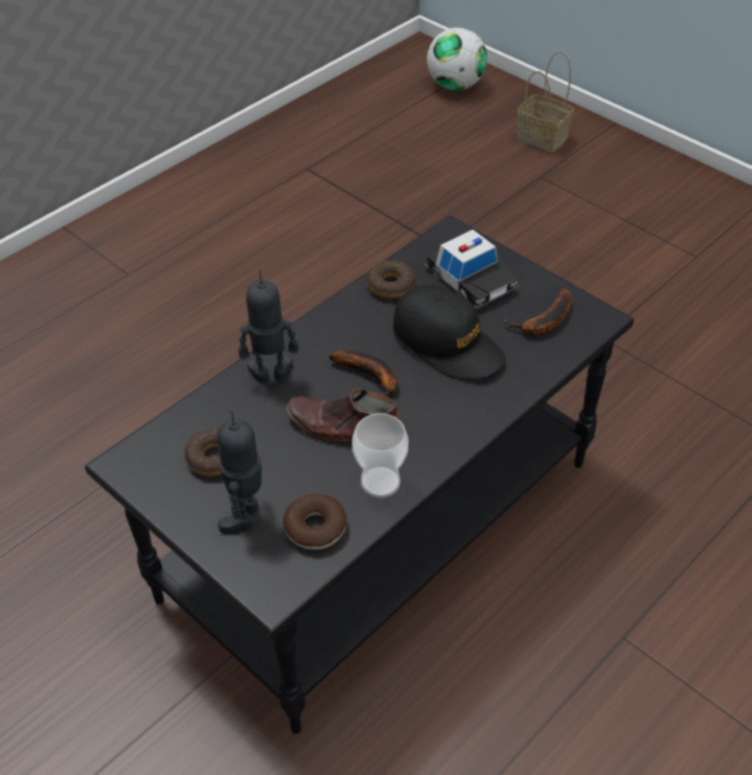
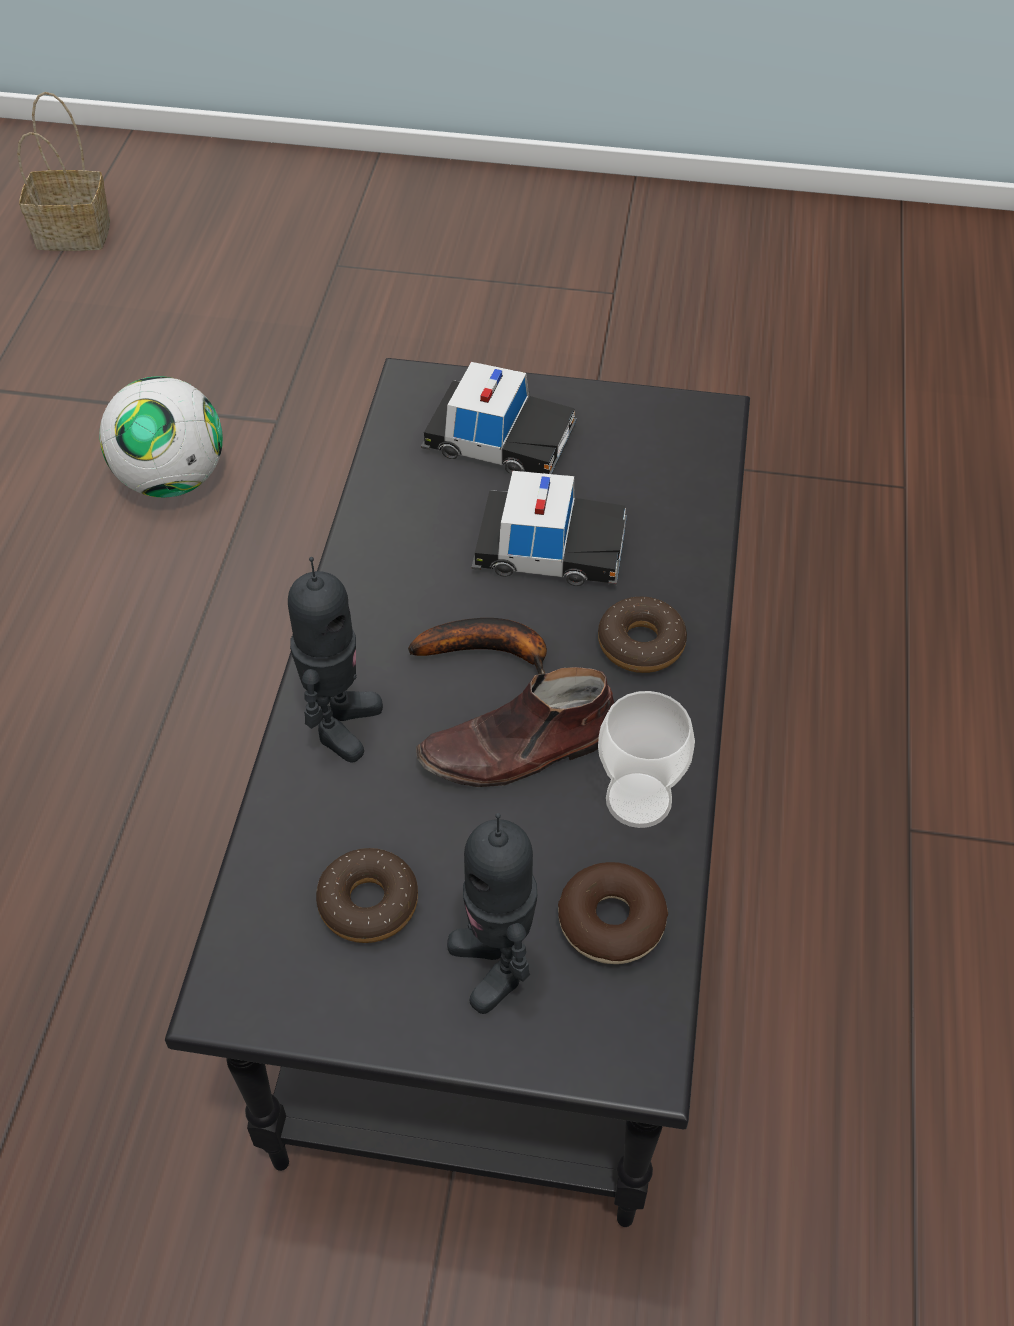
camera: 35 degrees left, 5 degrees up
toy robot [239,269,299,383] -> toy robot turned 150 degrees clockwise [288,557,383,763]
donut [367,260,415,299] -> donut moved to [598,597,687,673]
black cap [393,285,506,380] -> toy car [472,471,627,586]
football [427,27,487,90] -> football moved to [99,376,223,498]
banana [504,288,572,336] -> none
basket [517,51,574,152] -> basket moved to [17,92,110,251]

